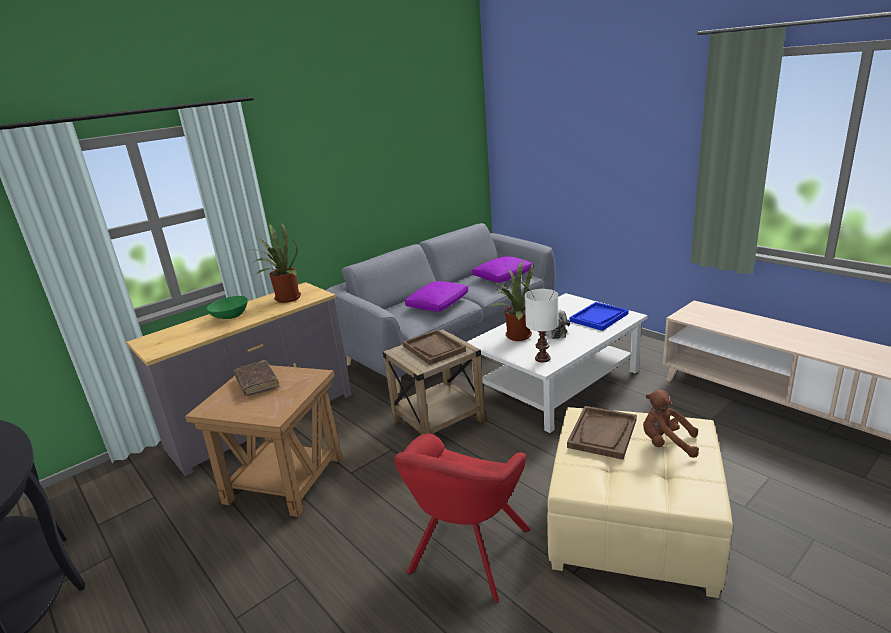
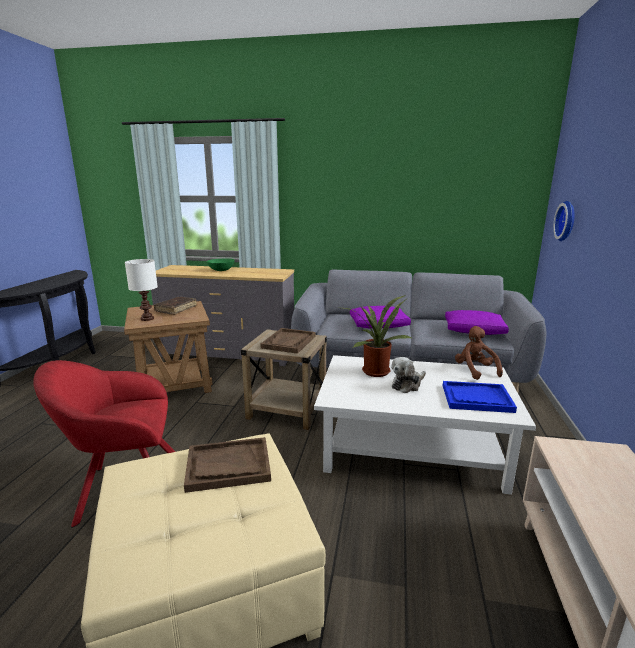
camera: 50 degrees right, 5 degrees down
potted plant [254,223,301,303] -> none
white table lamp [525,289,559,363] -> white table lamp moved to [125,259,158,321]
brown plush toy [643,390,699,458] -> brown plush toy moved to [455,326,503,380]
none -> wall clock [553,201,575,241]

